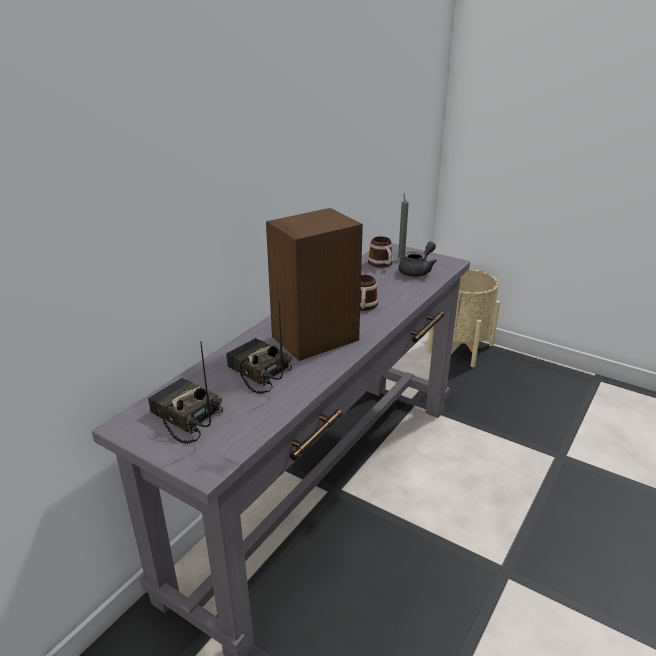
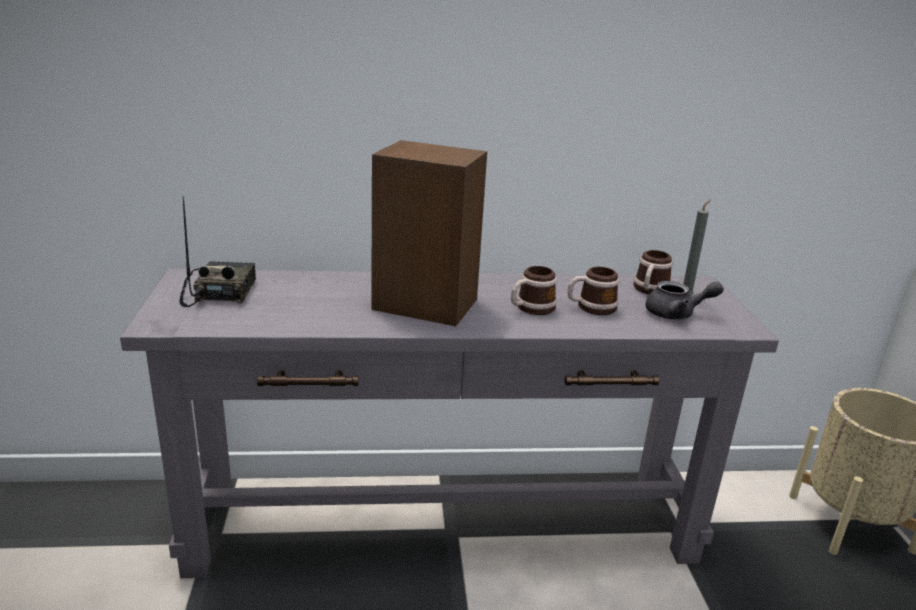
camera: 50 degrees right, 5 degrees down
radio [226,300,292,394] -> none
none -> mug [567,267,619,315]

